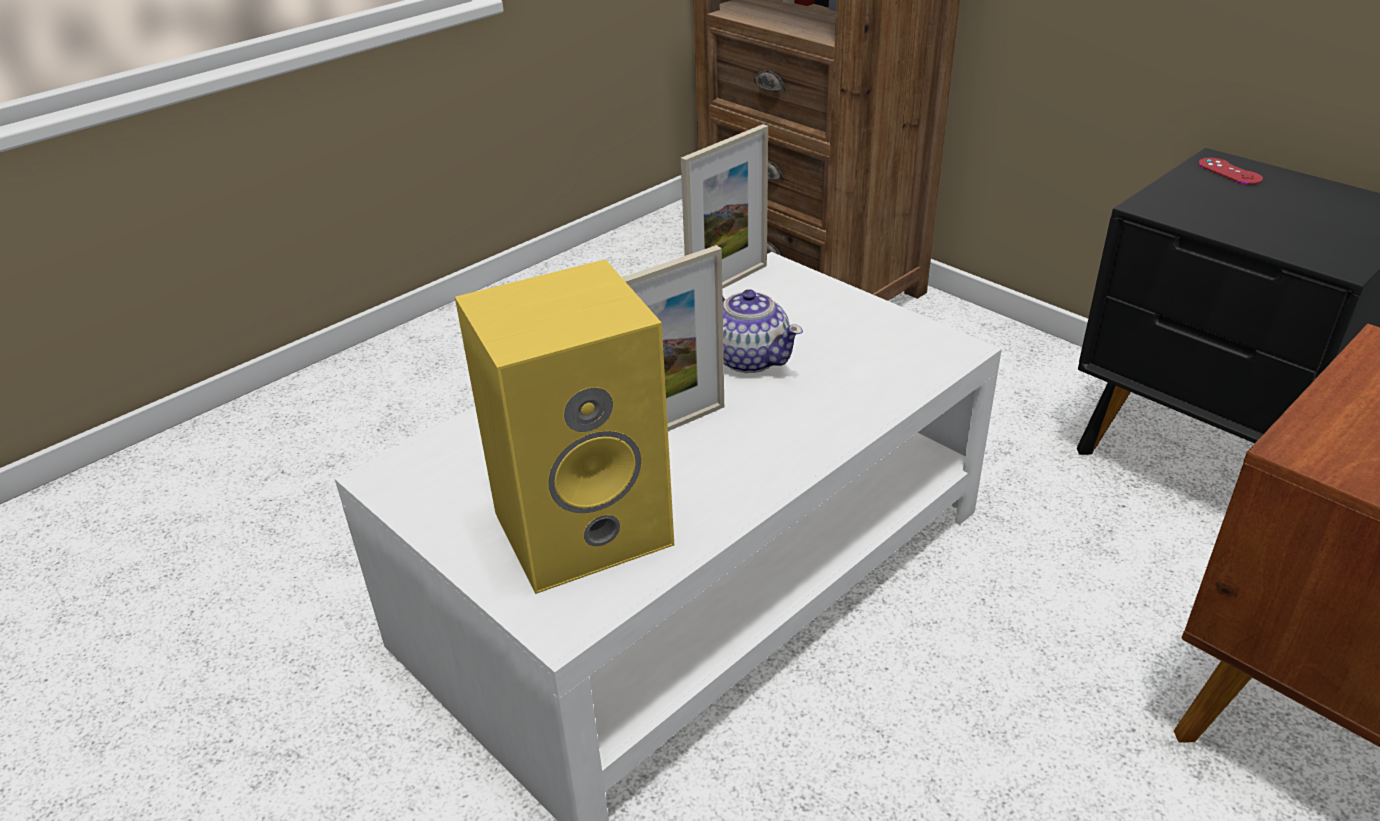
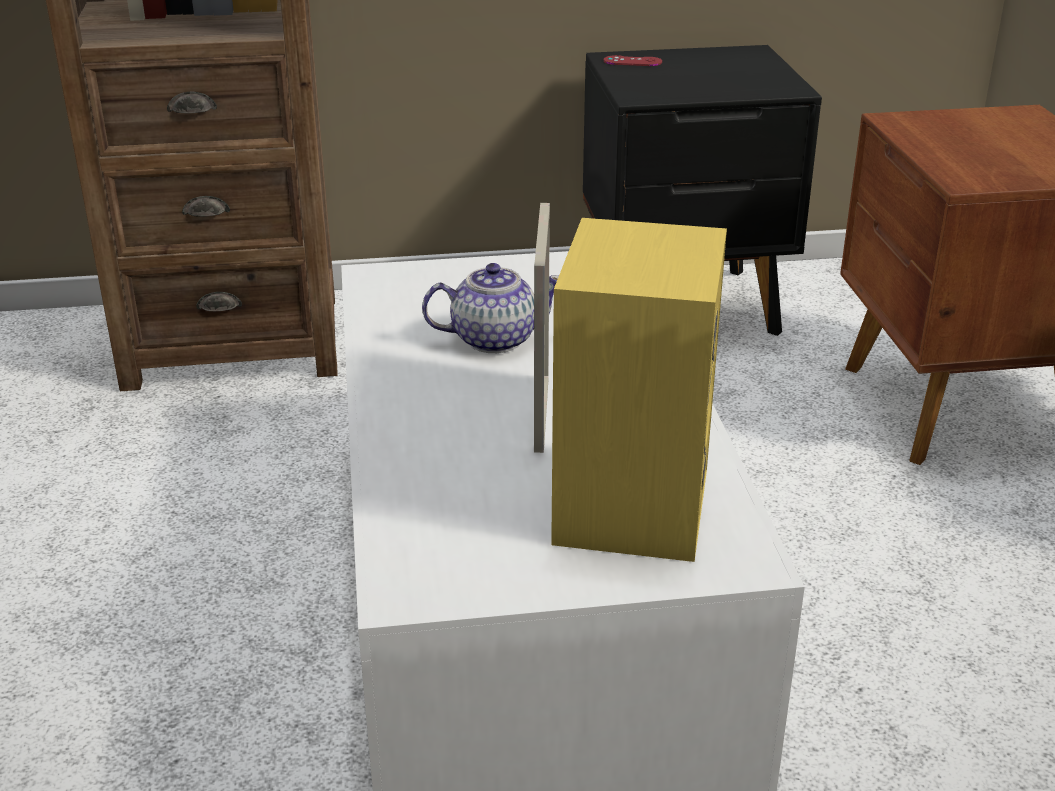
camera: 55 degrees left, 5 degrees down
picture frame [681,124,768,289] -> none

